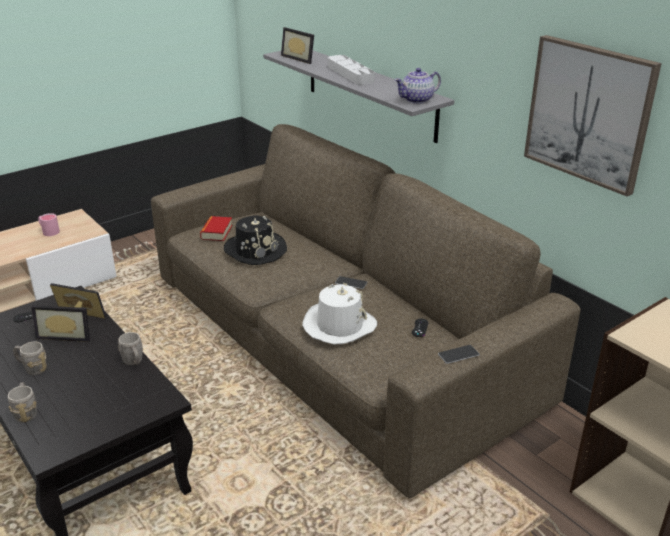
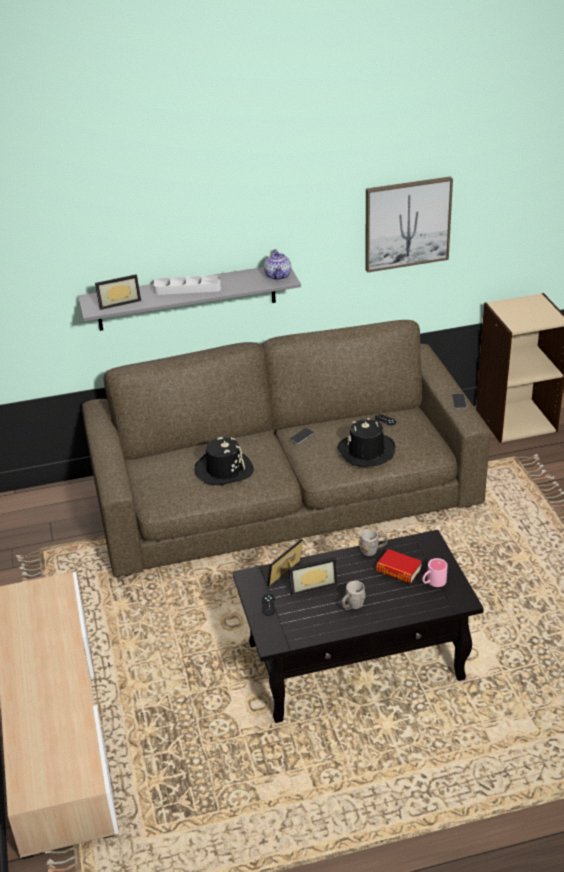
camera: 65 degrees left, 5 degrees up
grey mug [8,382,37,422] -> none
picture frame [31,305,90,342] -> picture frame turned 45 degrees clockwise [288,557,338,596]
pink mug [38,213,60,236] -> pink mug moved to [422,558,448,587]
book [200,216,233,241] -> book moved to [376,549,422,583]
white hat [302,283,377,344] -> black hat [337,418,395,467]

